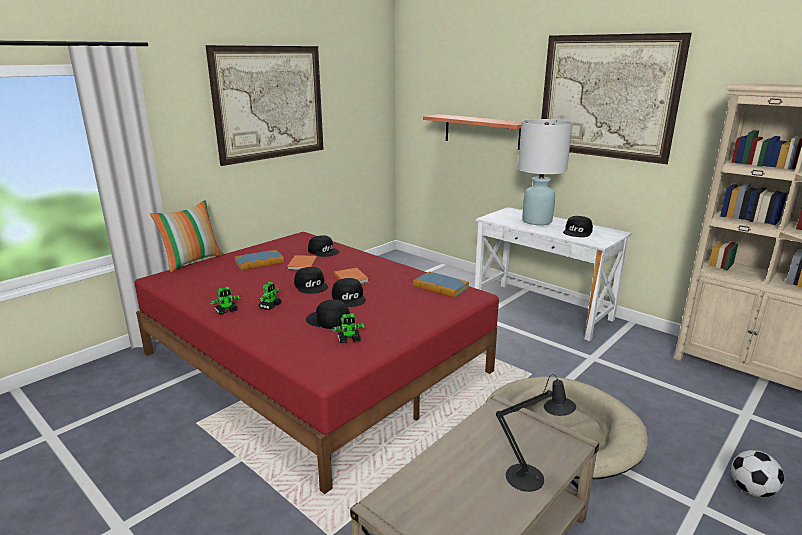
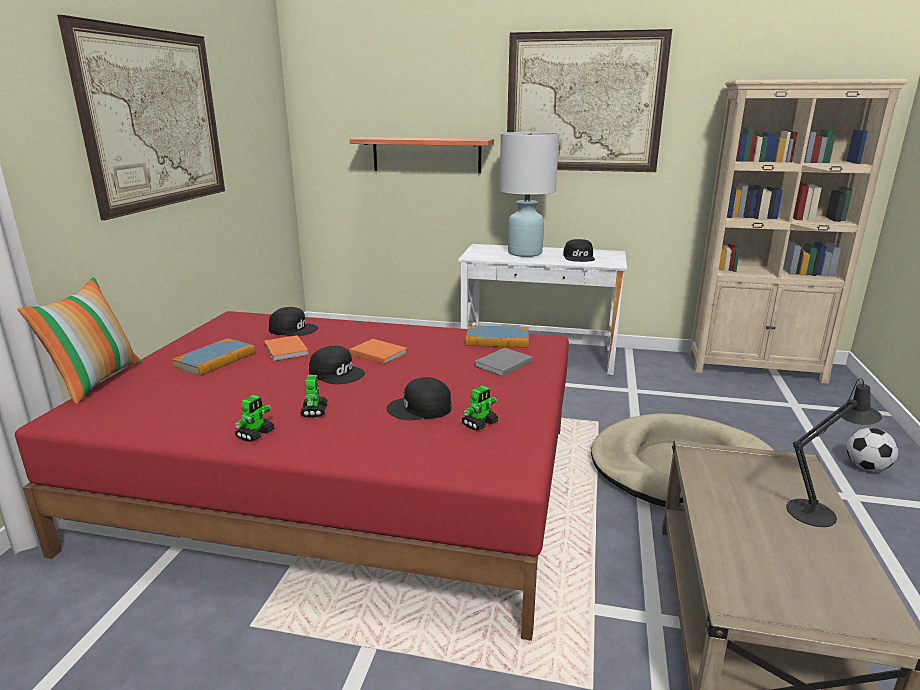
camera: 30 degrees left, 0 degrees up
black cap [332,278,366,307] -> none
none -> grey book [475,348,532,377]

